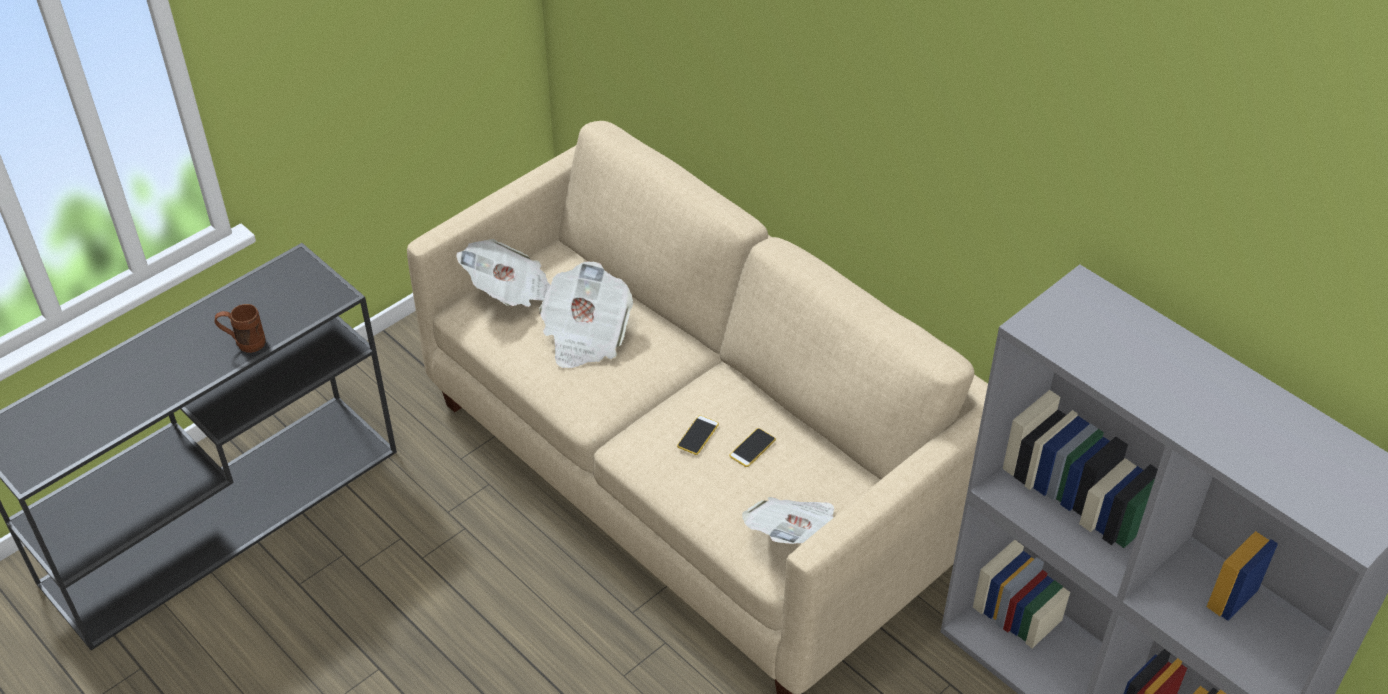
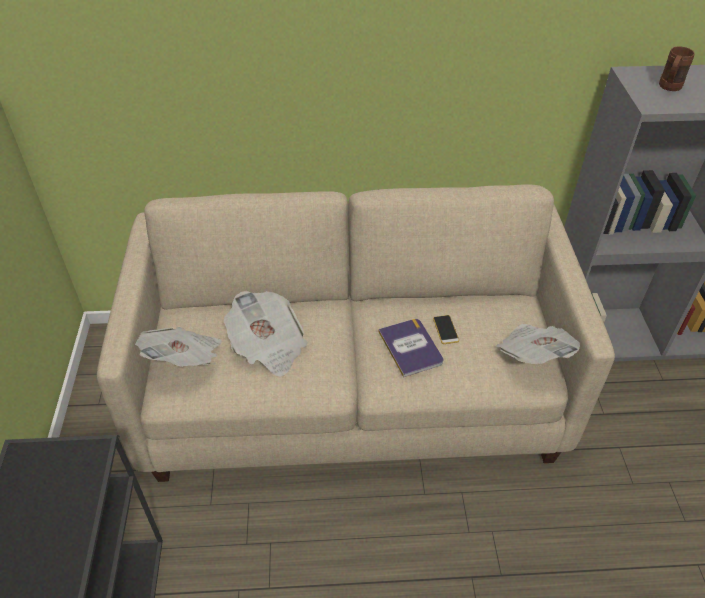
camera: 50 degrees left, 0 degrees up
brown mug [214,304,266,353] -> brown mug moved to [659,47,695,91]
phone [677,415,719,455] -> book [378,319,443,377]

